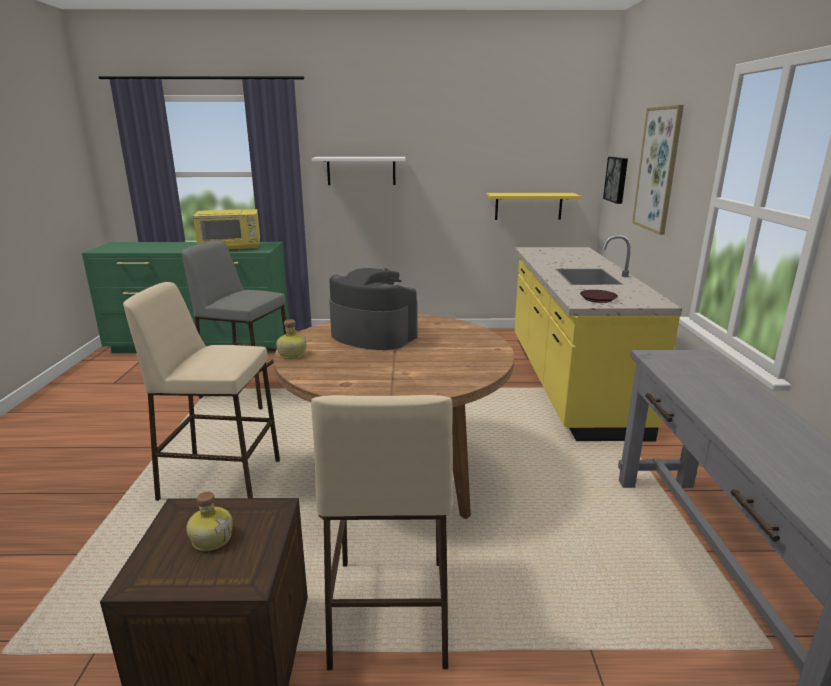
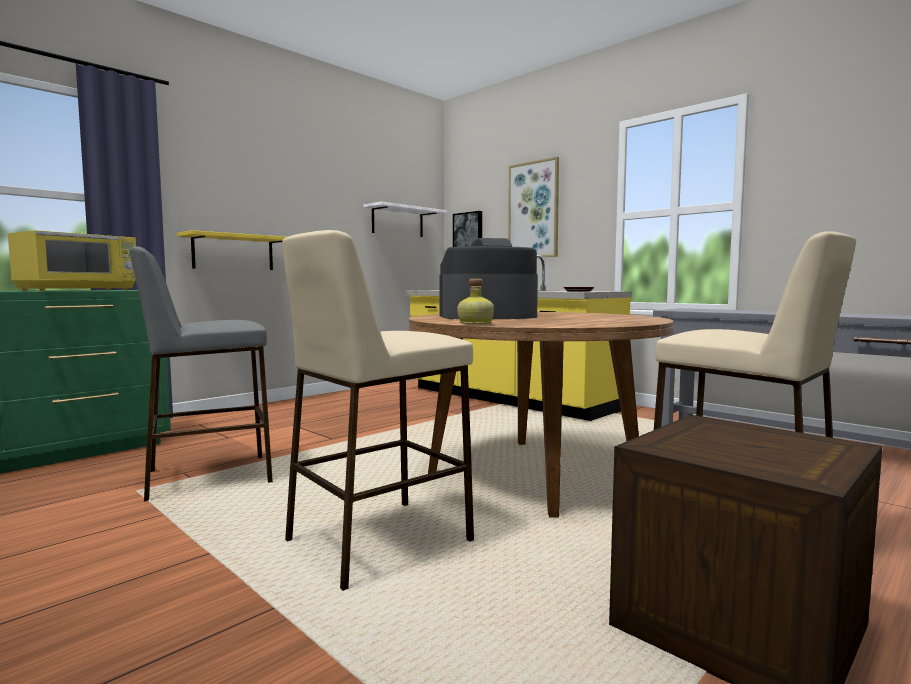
camera: 45 degrees left, 15 degrees down
bottle [186,491,233,551] -> none
white shelf [312,157,405,185] -> white shelf moved to [363,202,447,237]
yellow shelf [486,193,581,220] -> yellow shelf moved to [177,230,286,270]

